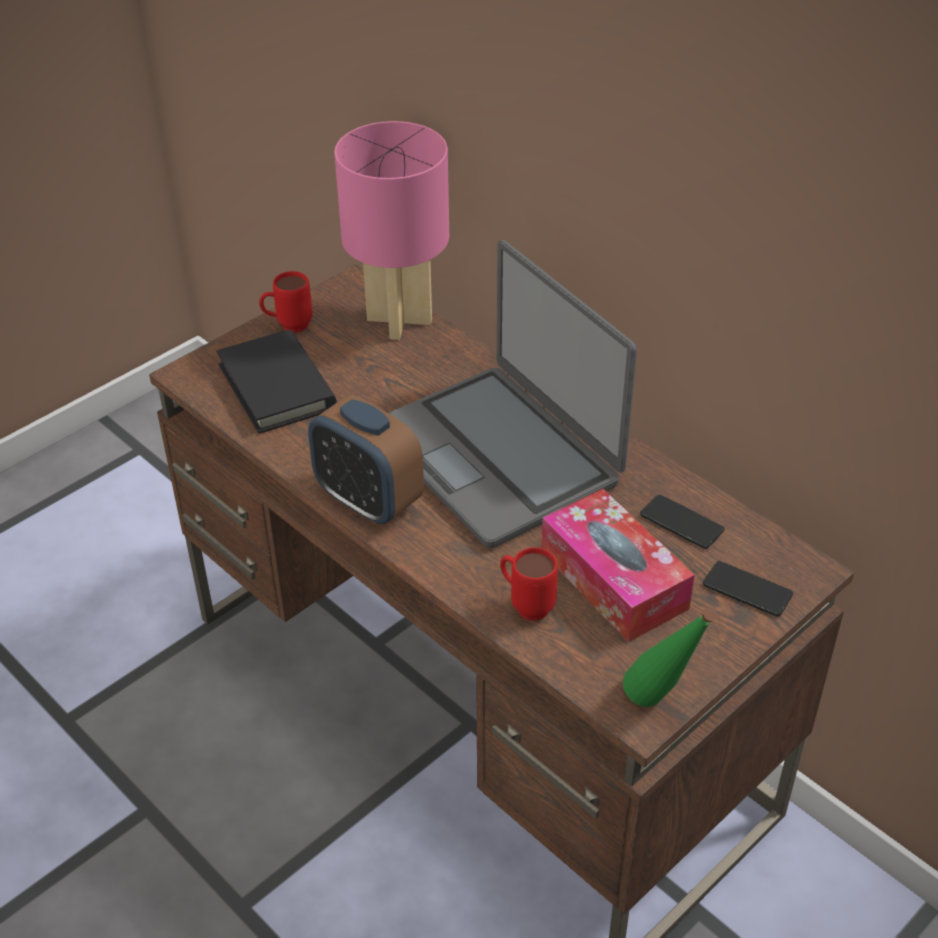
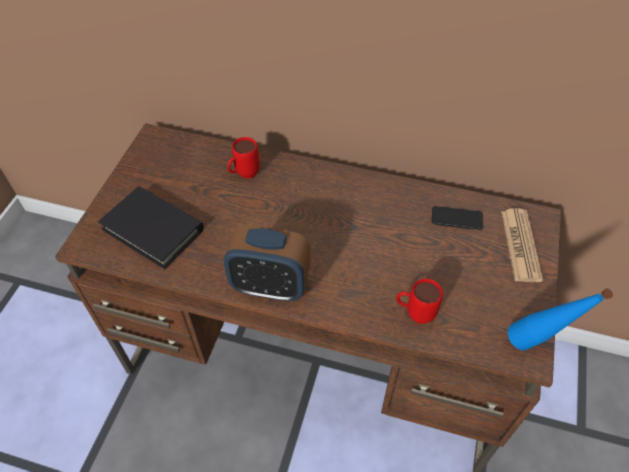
camera: 30 degrees left, 10 degrees up
red mug [259,271,312,333] -> red mug moved to [227,137,260,179]
pink table lamp [334,121,449,340] -> none
laptop [389,240,637,548] -> none
tissue box [541,489,695,642] -> none
green bottle [623,607,717,707] -> blue bottle [508,288,613,350]
phone [703,561,793,617] -> newspaper [501,208,543,282]

